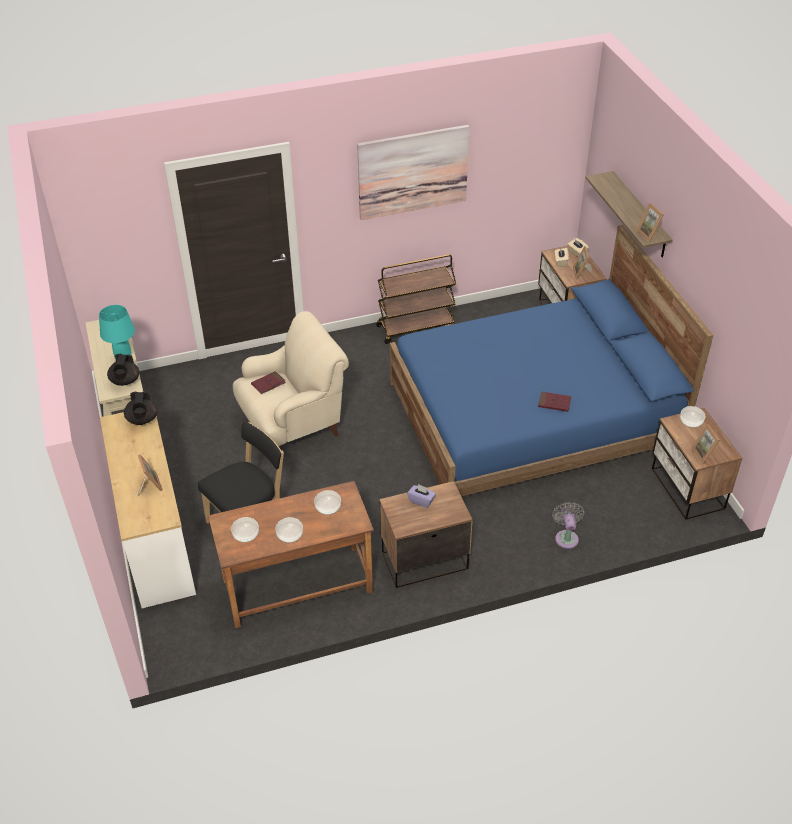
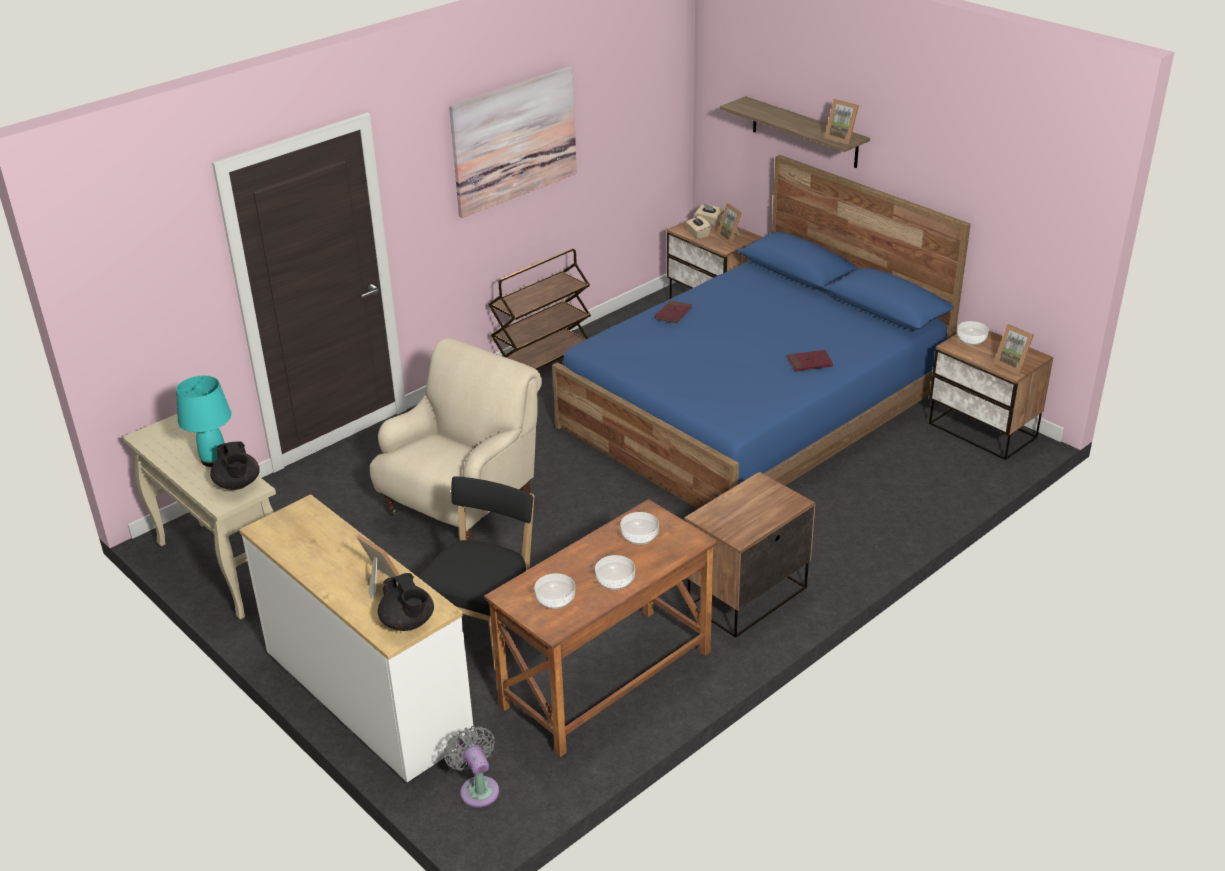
camera: 25 degrees left, 10 degrees down
black teapot [124,392,157,425] -> black teapot moved to [378,573,434,631]
red book [251,371,286,394] -> red book moved to [654,300,692,323]
purple tissue box [407,484,436,508] -> none
grey fan [552,502,585,549] -> grey fan moved to [444,726,499,807]

